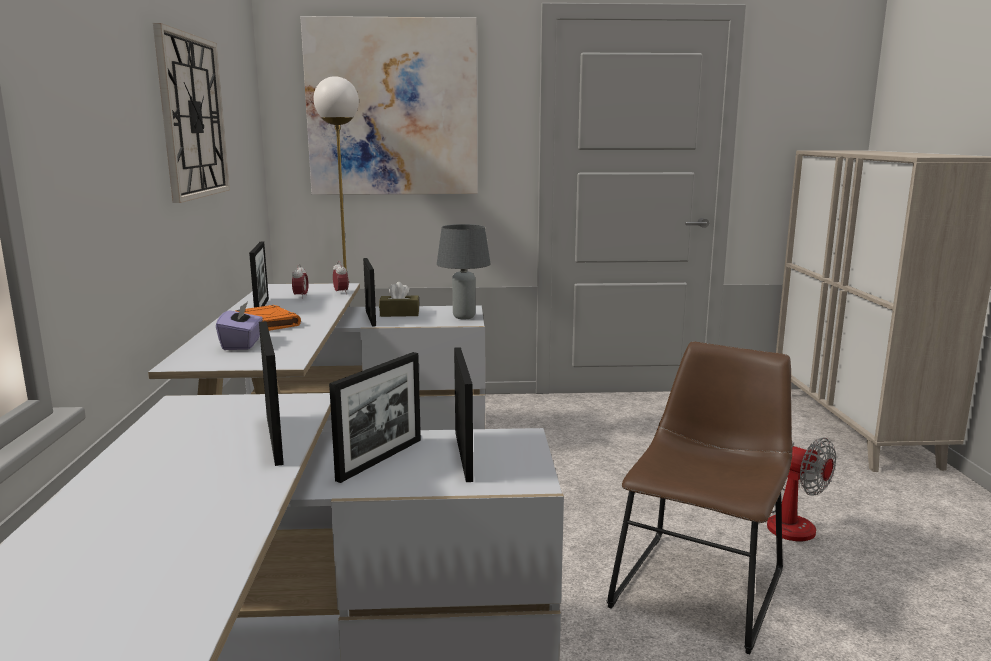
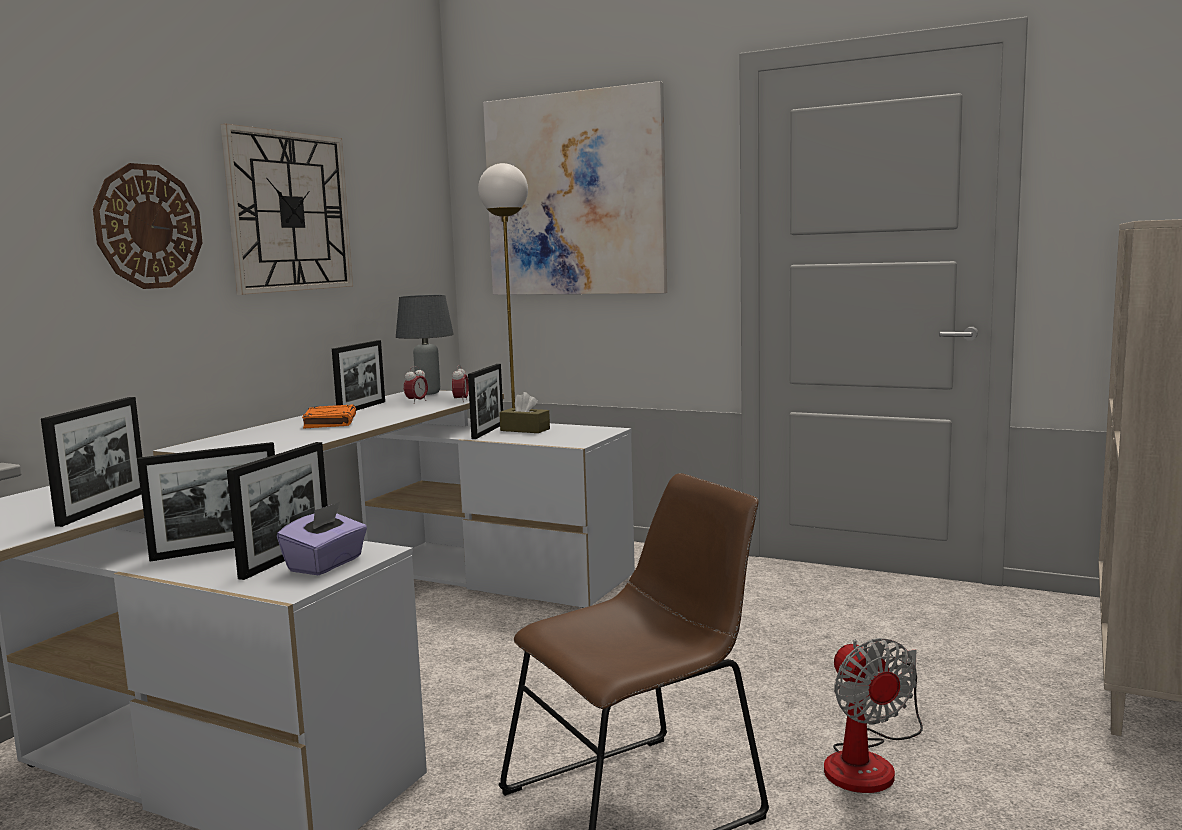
camera: 30 degrees right, 5 degrees down
purple tissue box [216,302,263,350] -> purple tissue box moved to [277,502,367,575]
grey table lamp [437,224,491,319] -> grey table lamp moved to [396,295,454,395]
none -> wall clock [93,163,203,289]

